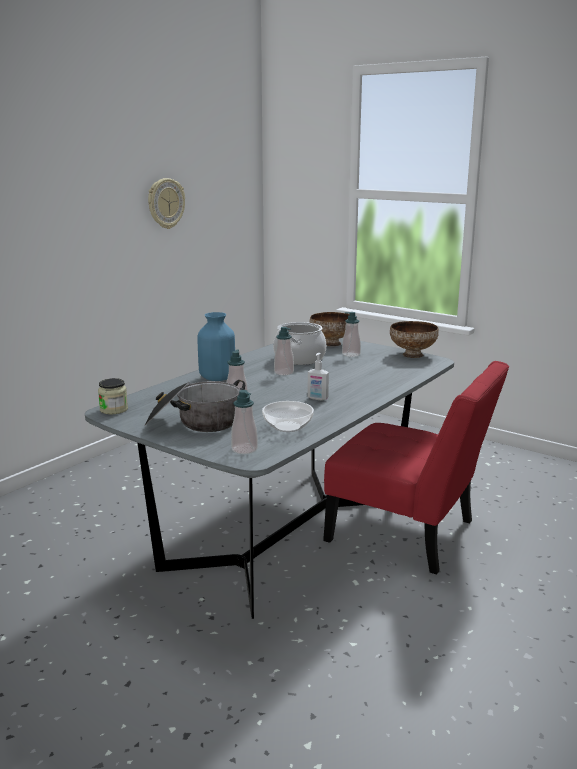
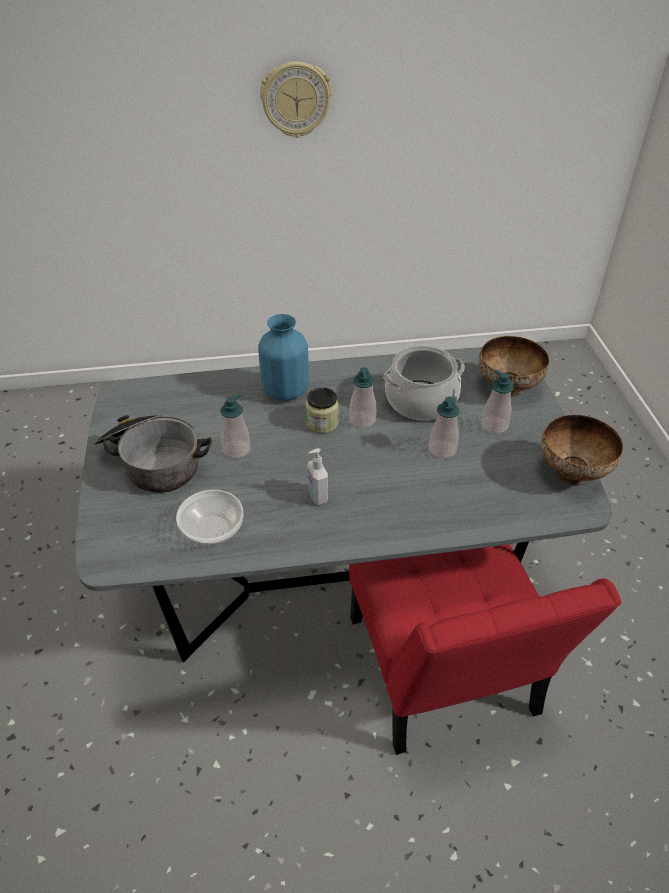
camera: 45 degrees right, 25 degrees up
jar [98,378,128,414] -> jar moved to [306,387,339,433]
wall clock [148,178,185,229] -> wall clock moved to [260,61,332,138]
soap dispenser [231,390,258,454] -> soap dispenser moved to [429,397,459,459]

